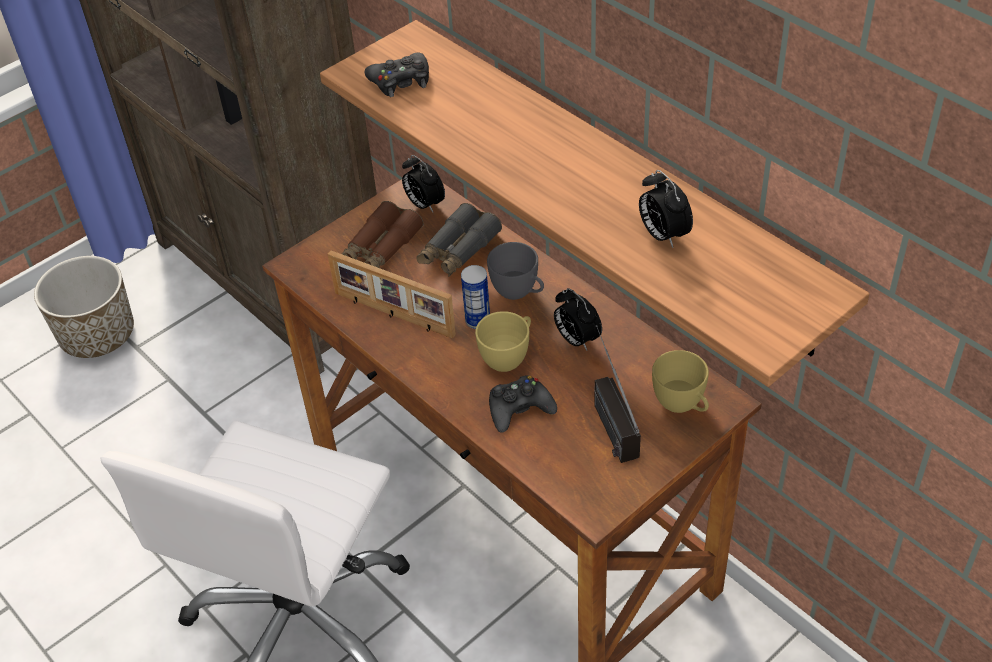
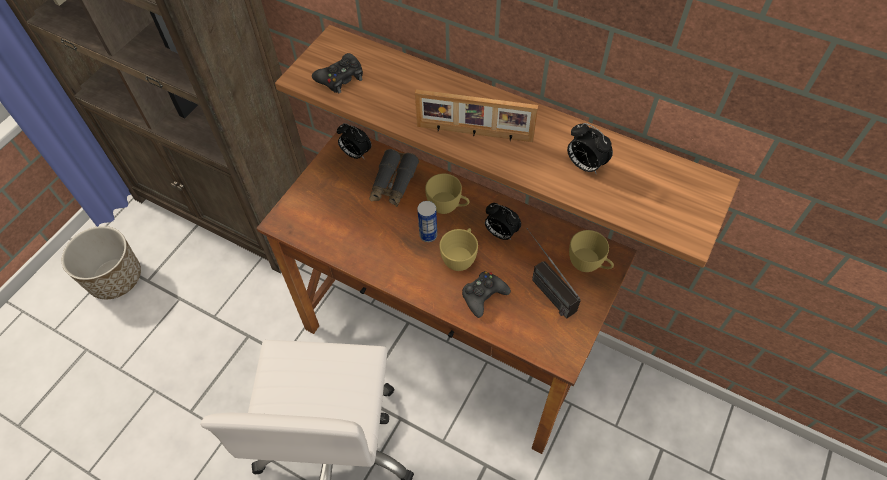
camera: 20 degrees left, 10 degrees up
picture frame [327,250,456,339] -> picture frame moved to [415,90,538,142]
brown binoculars [342,201,423,268] -> none
grey cup [487,242,544,300] -> yellow cup [425,173,469,214]

